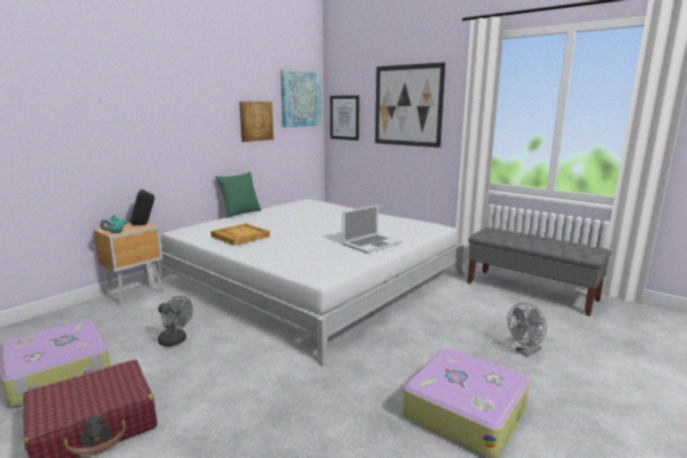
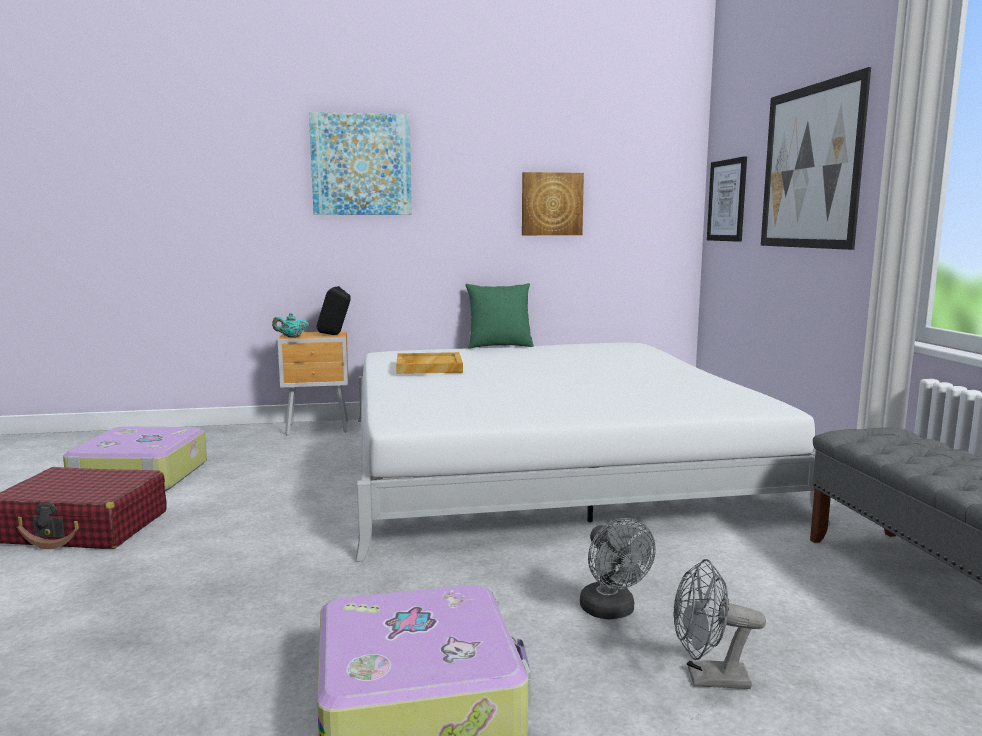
camera: 40 degrees right, 5 degrees down
grey fan [158,296,193,347] -> grey fan moved to [580,518,656,619]
picture [280,70,321,127] -> picture moved to [309,112,412,215]
laptop [342,204,402,253] -> none

